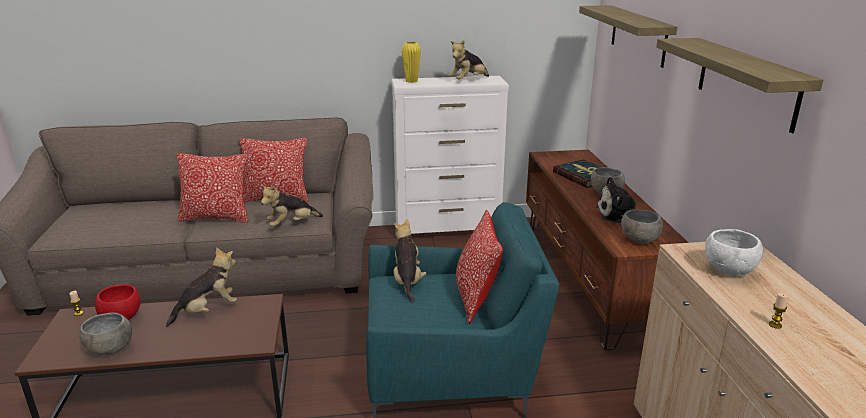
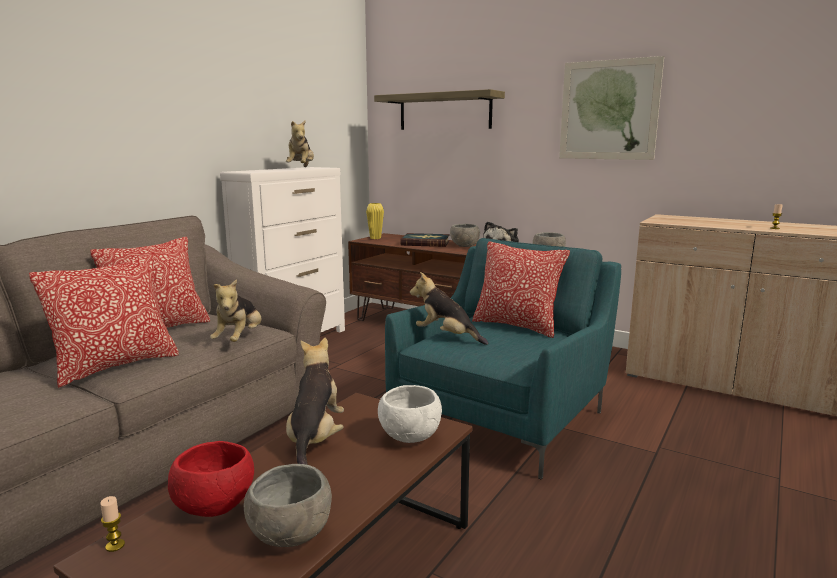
camera: 50 degrees left, 10 degrees down
yellow vase [402,42,421,83] -> yellow vase moved to [366,203,384,239]
shelf [656,38,823,133] -> picture [559,56,664,160]
white bowl [705,229,763,276] -> white bowl moved to [378,385,442,443]

